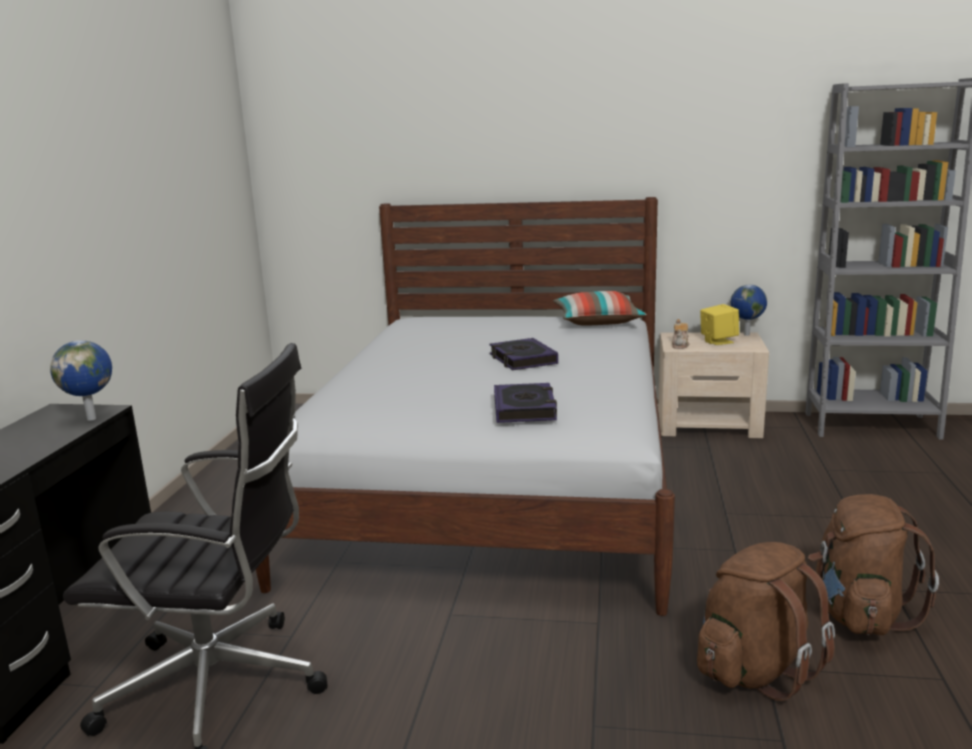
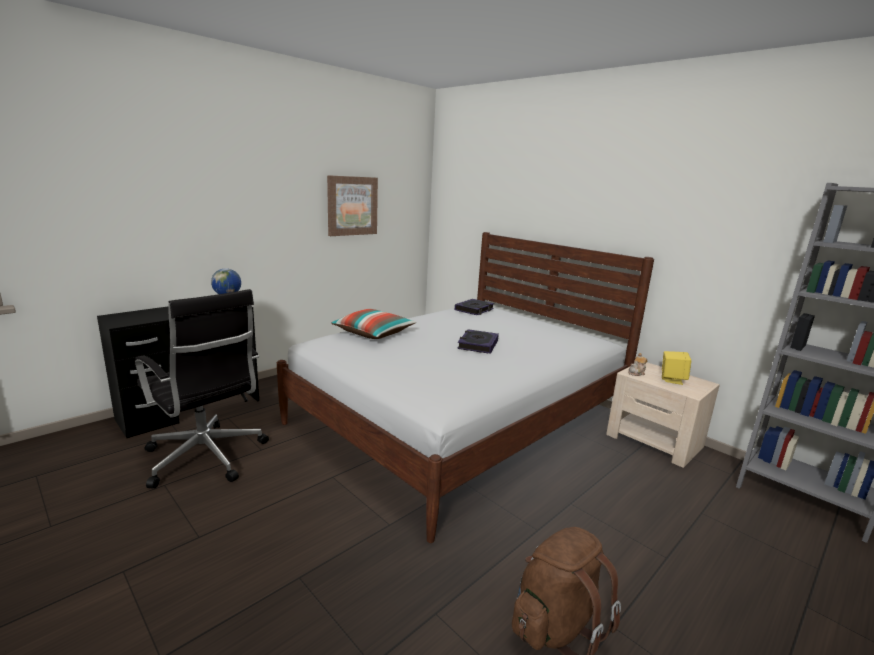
camera: 35 degrees right, 0 degrees up
book [494,383,557,423] -> book moved to [455,299,494,315]
pillow [553,291,647,326] -> pillow moved to [331,309,416,339]
brown backpack [697,542,835,701] -> none
globe [731,285,767,336] -> none
none -> picture [327,175,378,236]

